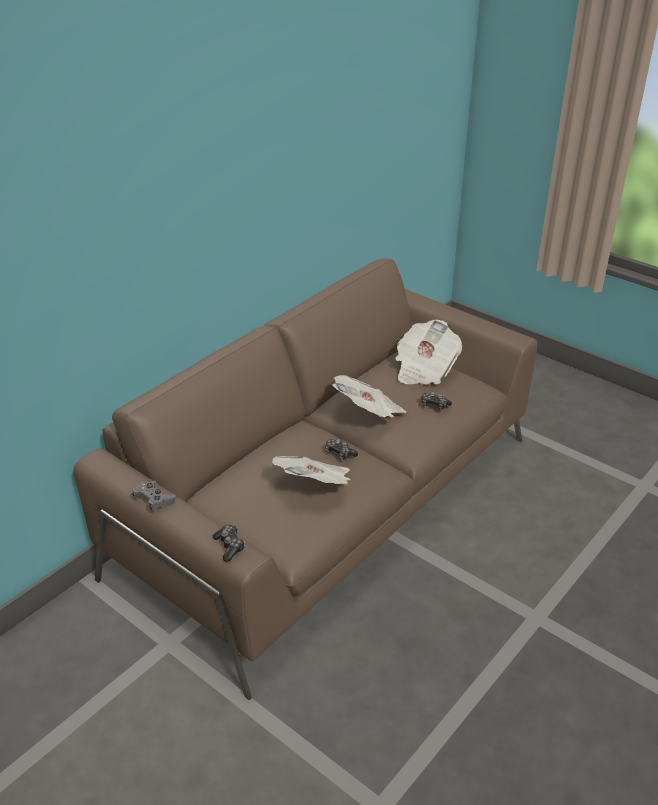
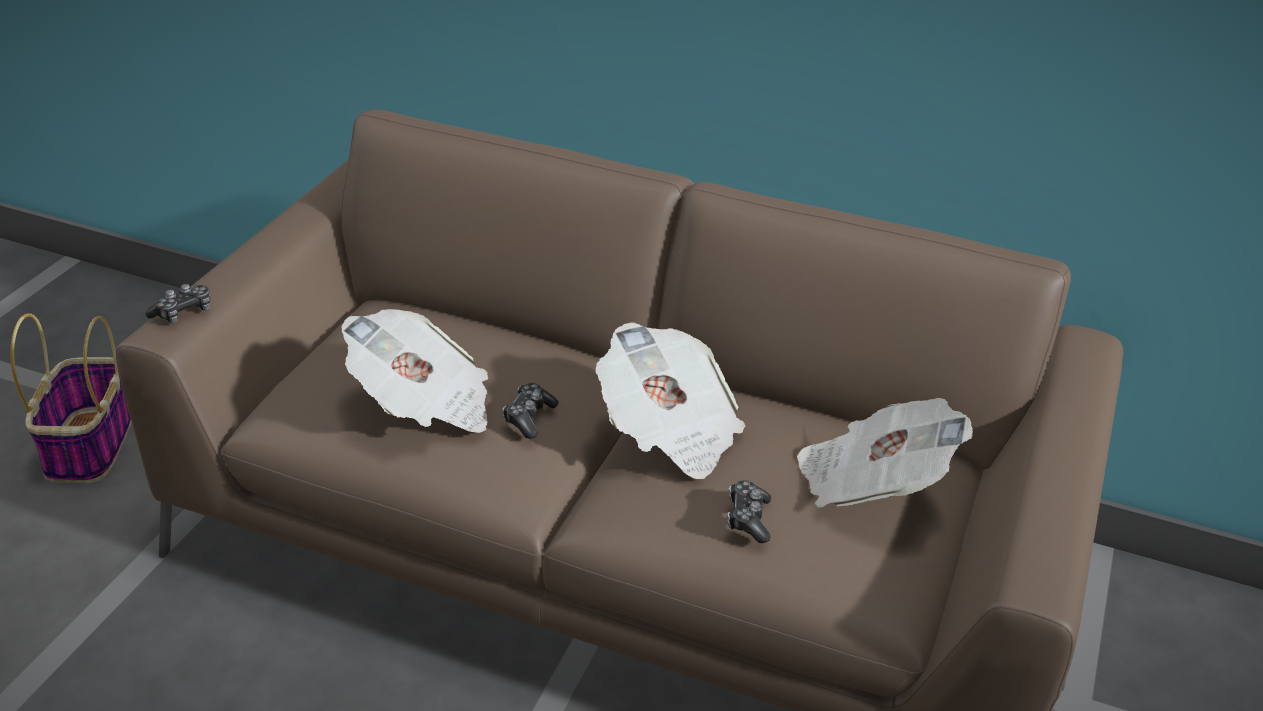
camera: 70 degrees right, 0 degrees up
grey game controller [132,481,177,512] -> none
none -> basket [10,313,132,483]

